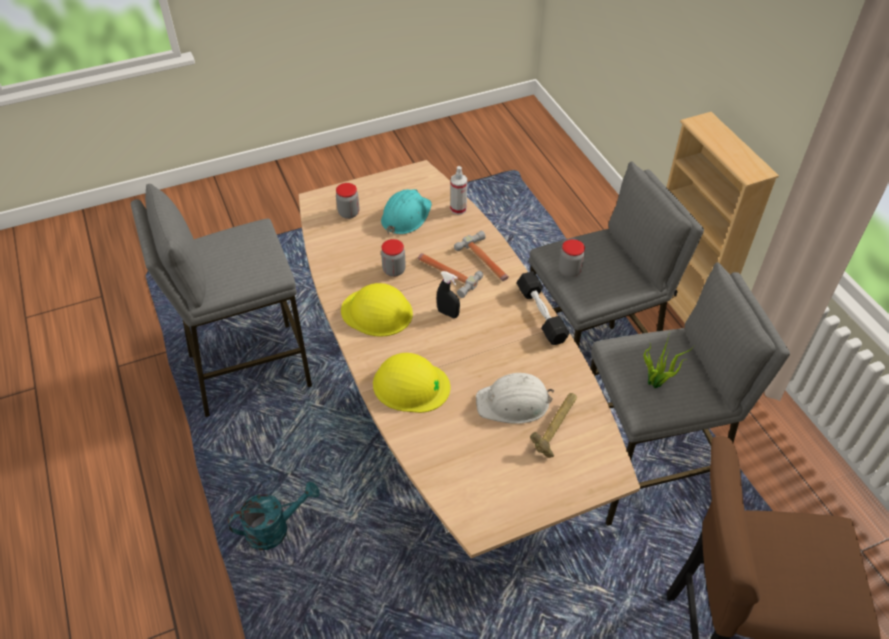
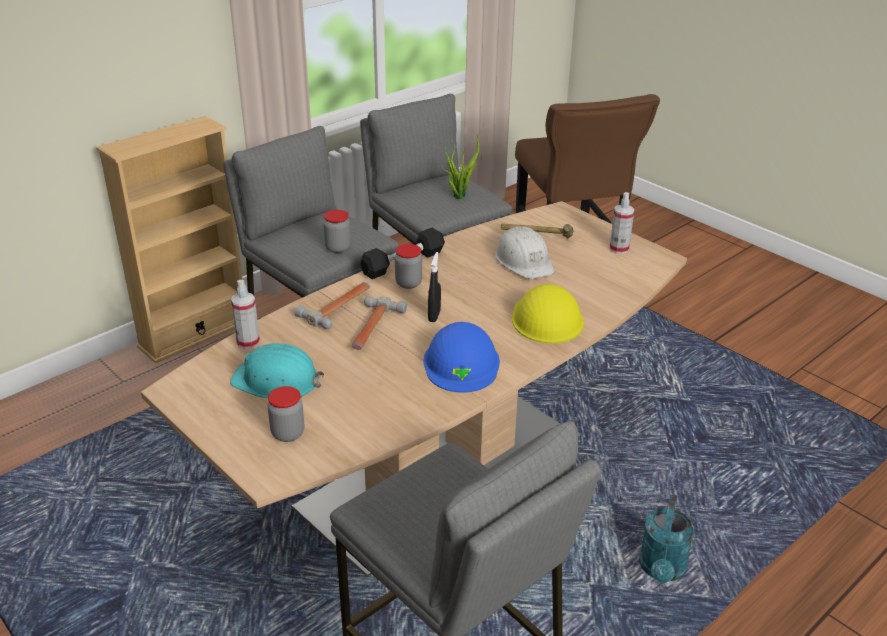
camera: 110 degrees left, 15 degrees down
turquoise watering can [228,482,320,550] -> turquoise watering can turned 120 degrees counterclockwise [639,494,694,583]
yellow hard hat [341,283,413,337] -> blue hard hat [424,322,500,393]
jar [381,239,406,277] -> jar moved to [395,244,422,289]
none -> spray bottle [609,192,634,254]

